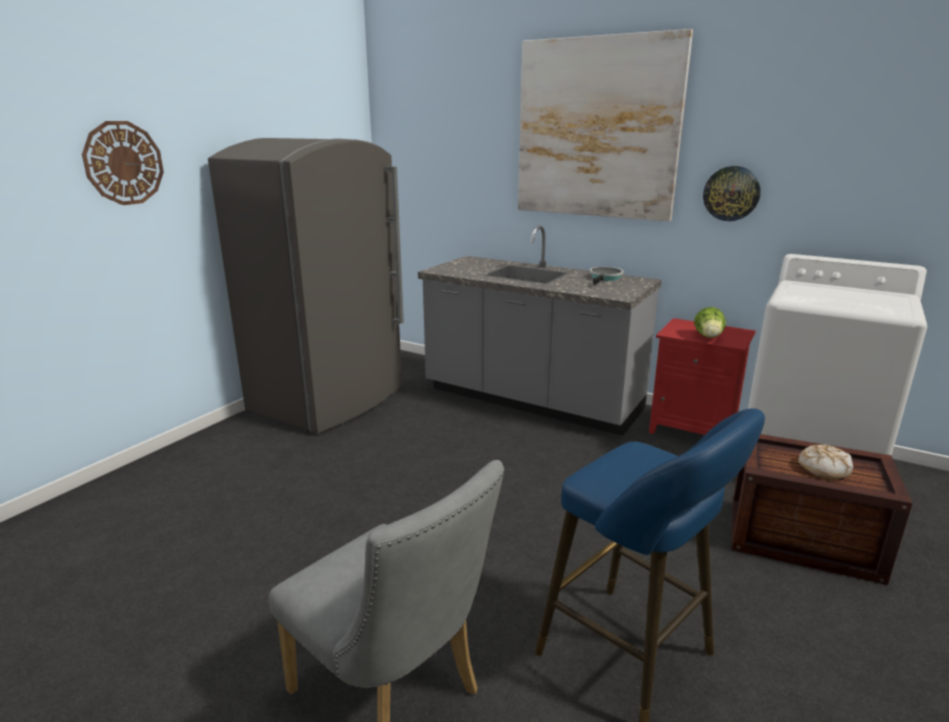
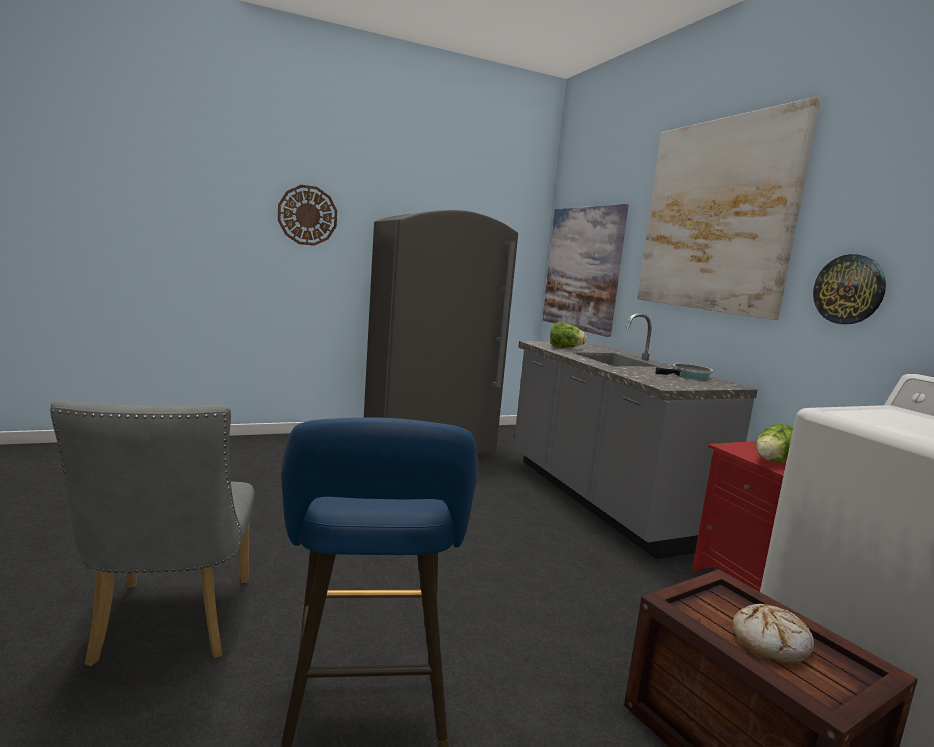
camera: 35 degrees right, 10 degrees down
none -> picture [542,204,629,337]
none -> lettuce [550,322,587,348]

